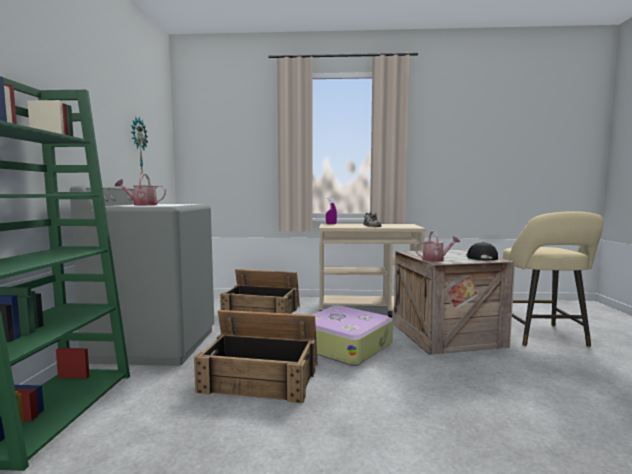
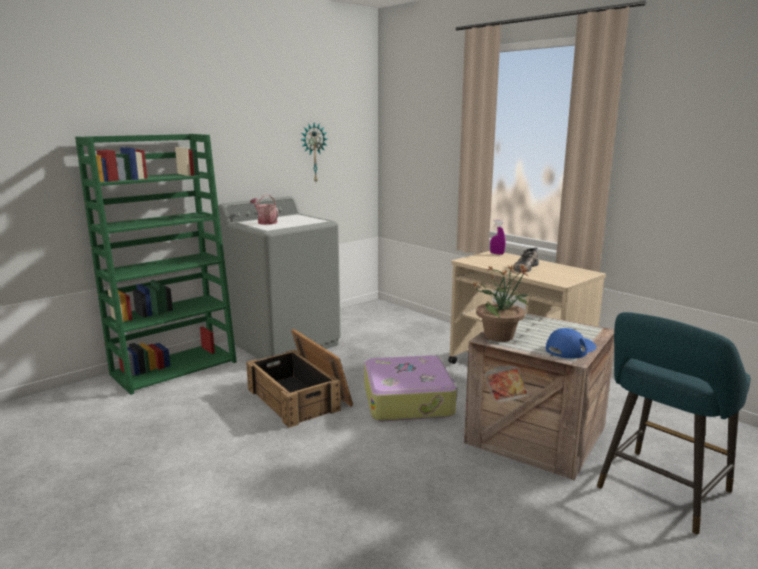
camera: 45 degrees right, 10 degrees up
crate [220,269,300,314] -> none
watering can [414,231,460,262] -> potted plant [471,264,531,342]
black cap [466,242,498,261] -> blue cap [546,328,596,359]
beige stool [503,211,604,347] -> turquoise stool [597,312,751,535]

